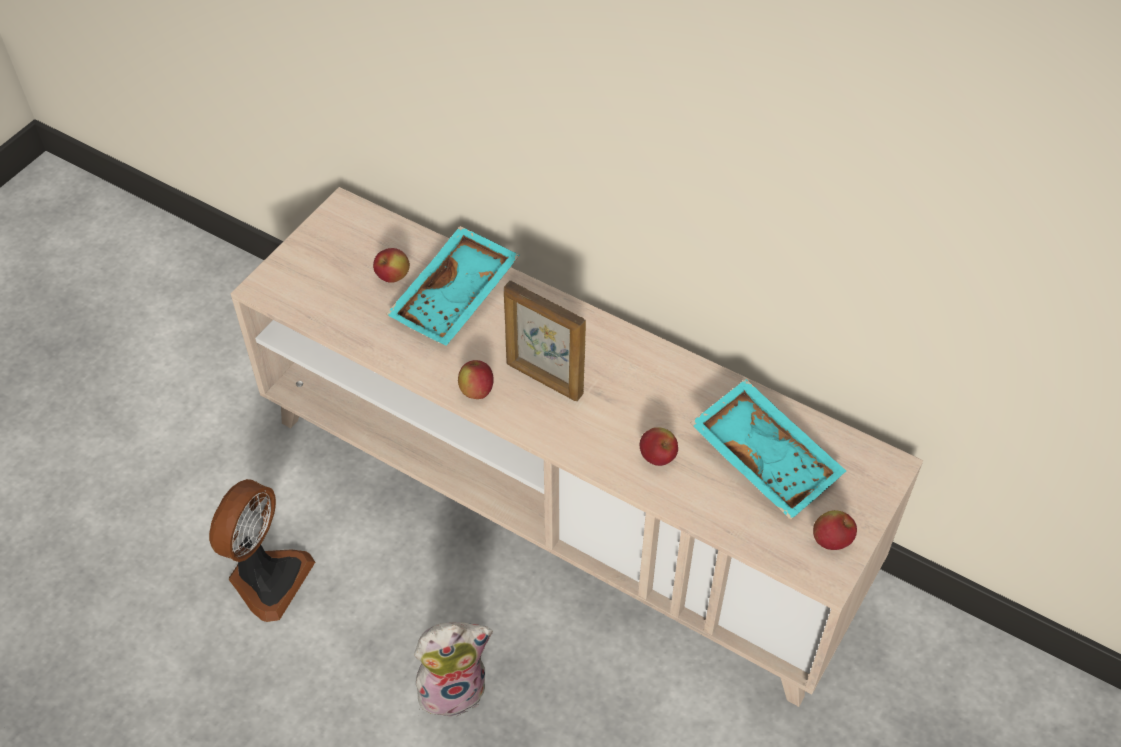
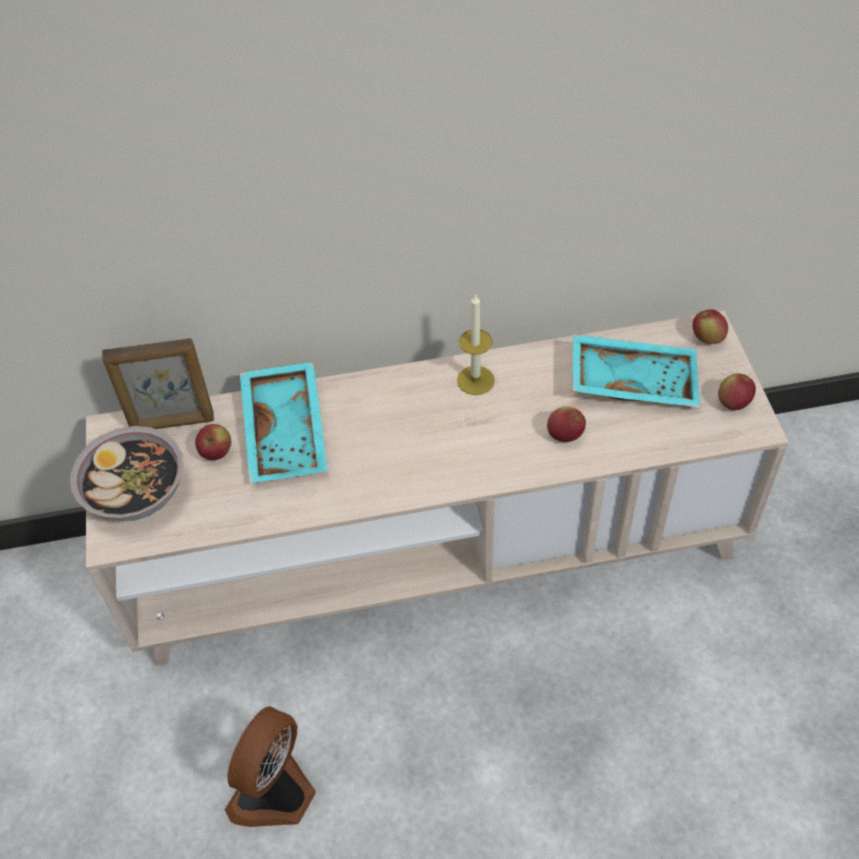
camera: 40 degrees left, 0 degrees up
fan [209,479,315,622] -> fan turned 135 degrees counterclockwise [225,706,316,827]
plush toy [414,622,493,717] -> none
apple [458,360,494,399] -> apple moved to [693,309,728,344]
picture frame [504,281,586,401] -> picture frame moved to [102,338,214,429]
none -> bowl [70,426,184,521]
none -> candle [457,293,495,395]

